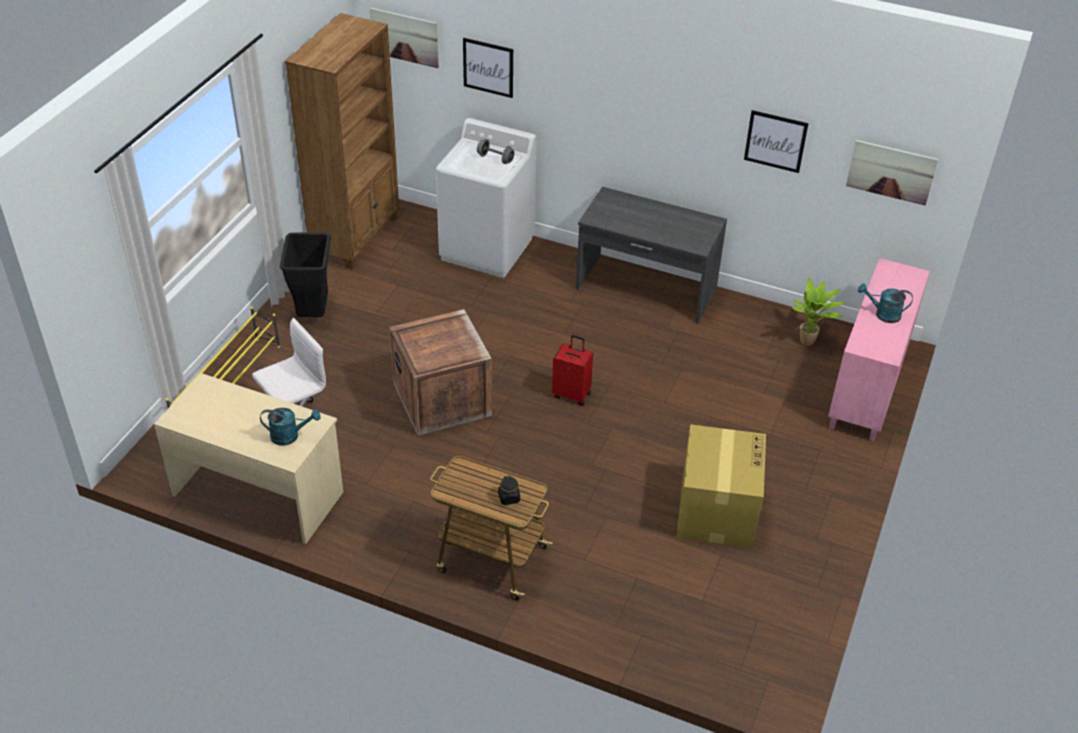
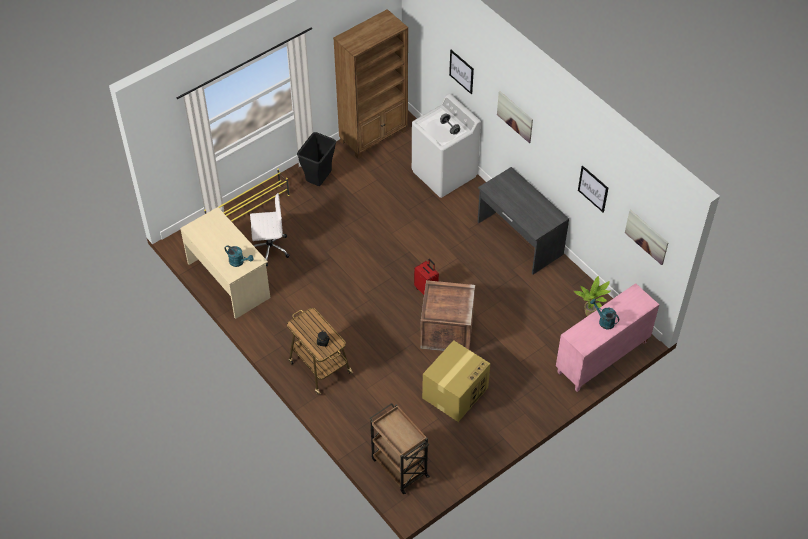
camera: 30 degrees right, 10 degrees up
picture [370,8,439,68] -> picture moved to [497,91,533,143]
crate [390,309,492,436] -> crate moved to [420,280,475,351]
none -> brown cart [369,403,430,494]

